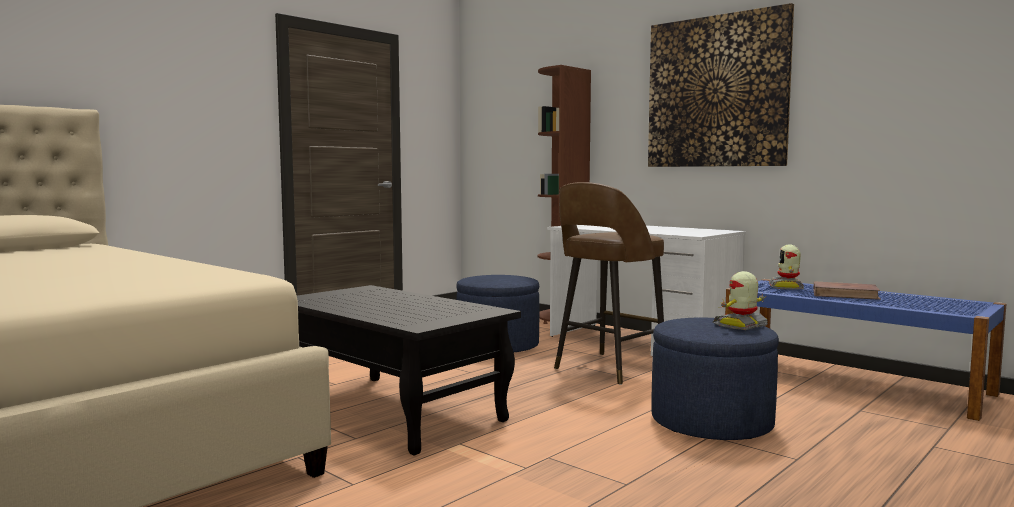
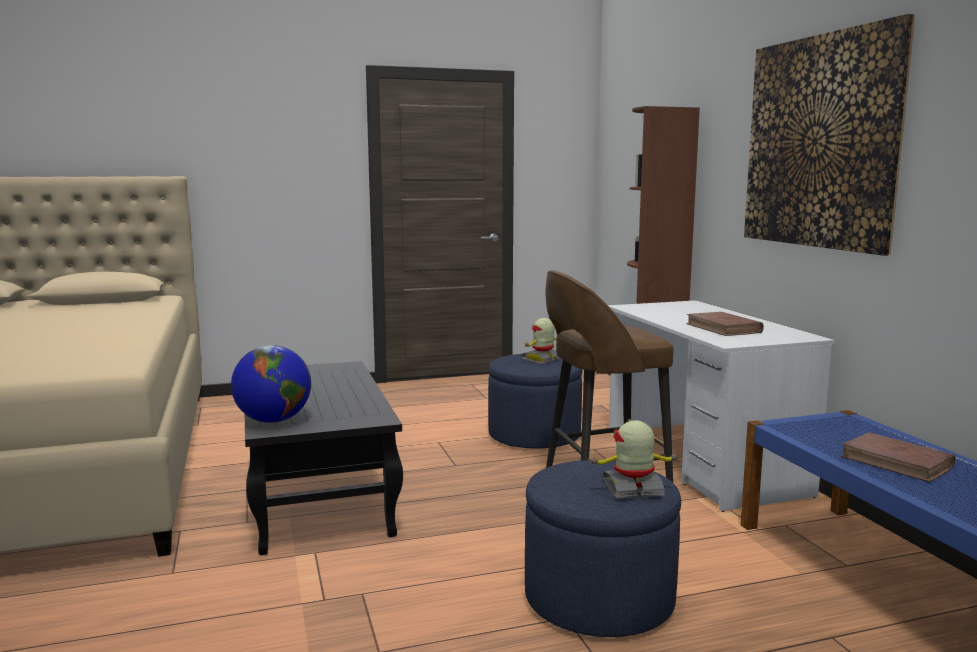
camera: 30 degrees right, 5 degrees up
toy robot [769,245,804,290] -> toy robot moved to [521,318,561,364]
none -> globe [231,345,311,423]
none -> brown book [686,312,764,336]

